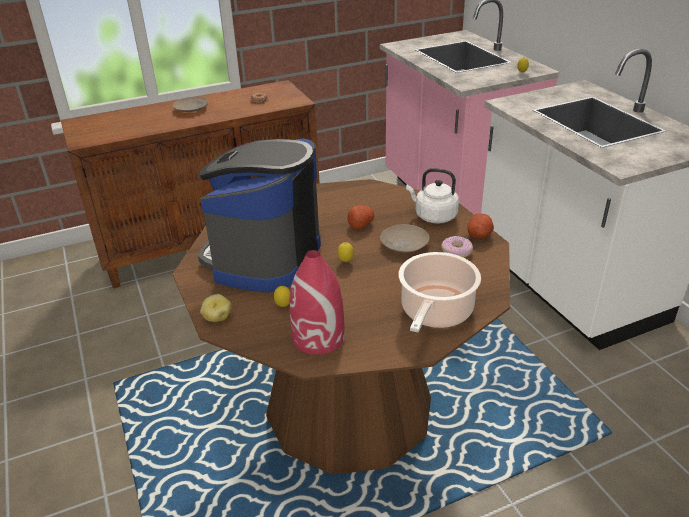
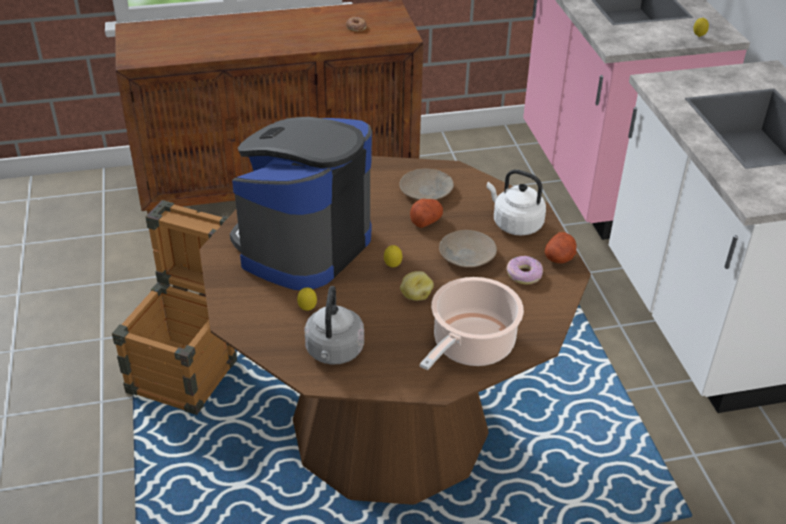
camera: 10 degrees right, 5 degrees up
beige plate [173,97,208,112] -> beige plate moved to [399,169,454,200]
potato [200,294,232,322] -> potato moved to [400,271,434,301]
red vase [290,250,345,355] -> grey kettle [304,286,364,365]
none -> crate [112,200,237,415]

